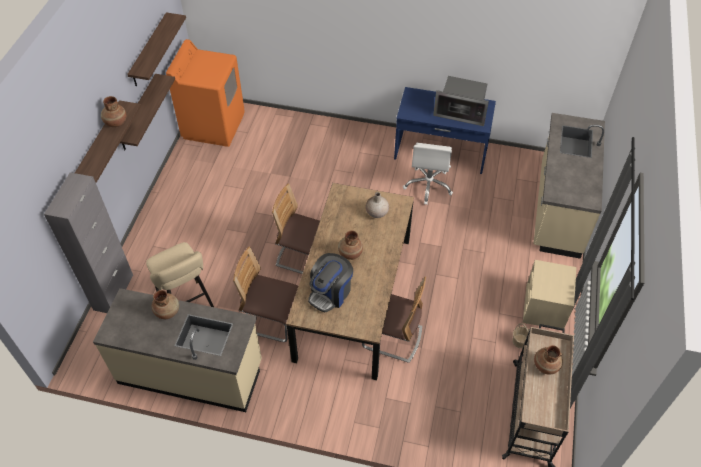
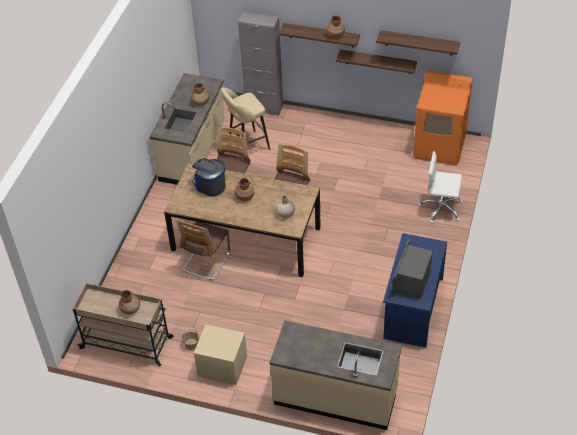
camera: 95 degrees right, 5 degrees down
white office chair [403,143,453,204] -> white office chair moved to [418,151,462,223]

